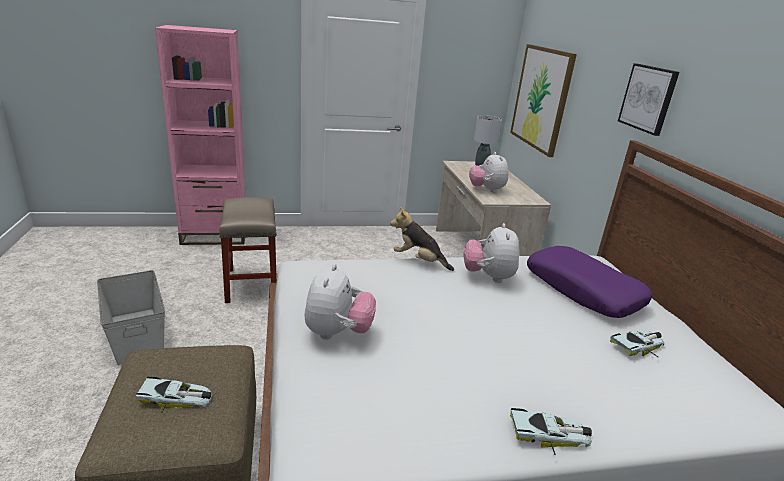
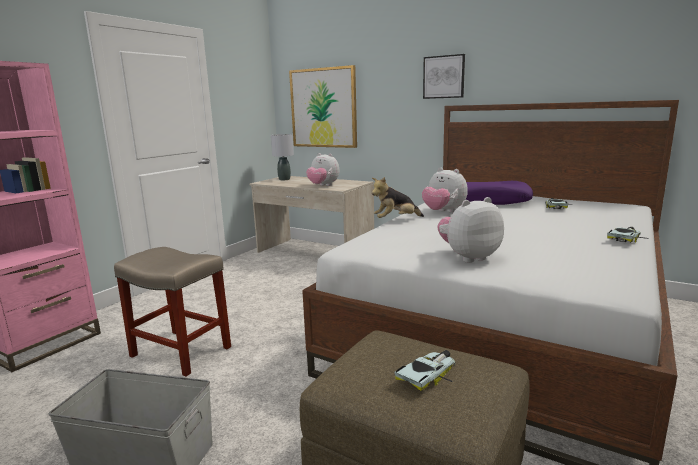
camera: 45 degrees left, 10 degrees down
plush toy [304,264,376,339] -> plush toy turned 75 degrees counterclockwise [437,197,504,263]

